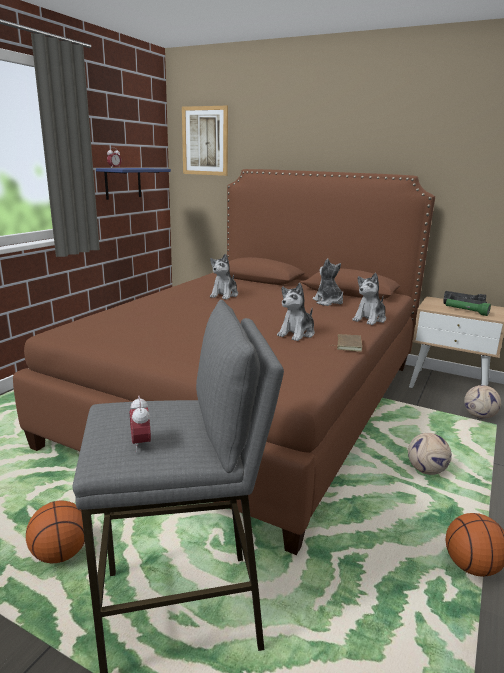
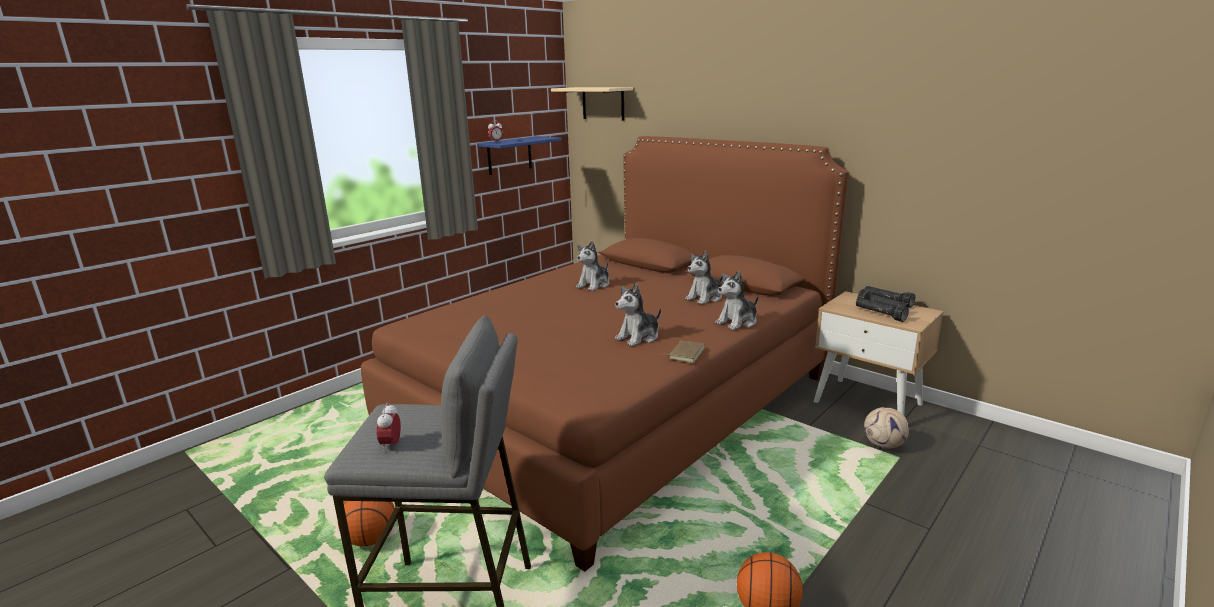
camera: 15 degrees right, 0 degrees up
picture [182,106,228,176] -> beige shelf [551,87,633,120]
plush toy [312,258,343,306] -> plush toy turned 120 degrees counterclockwise [685,251,722,305]
football [408,433,452,475] -> none
green flashlight [446,299,491,316] -> black flashlight [856,297,909,322]

